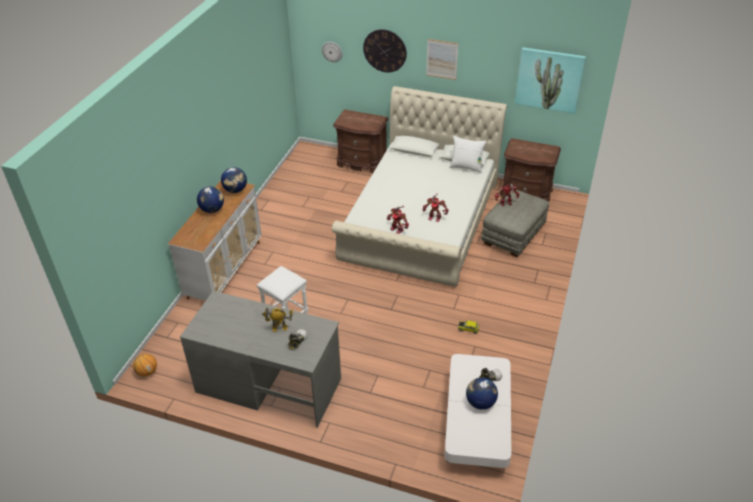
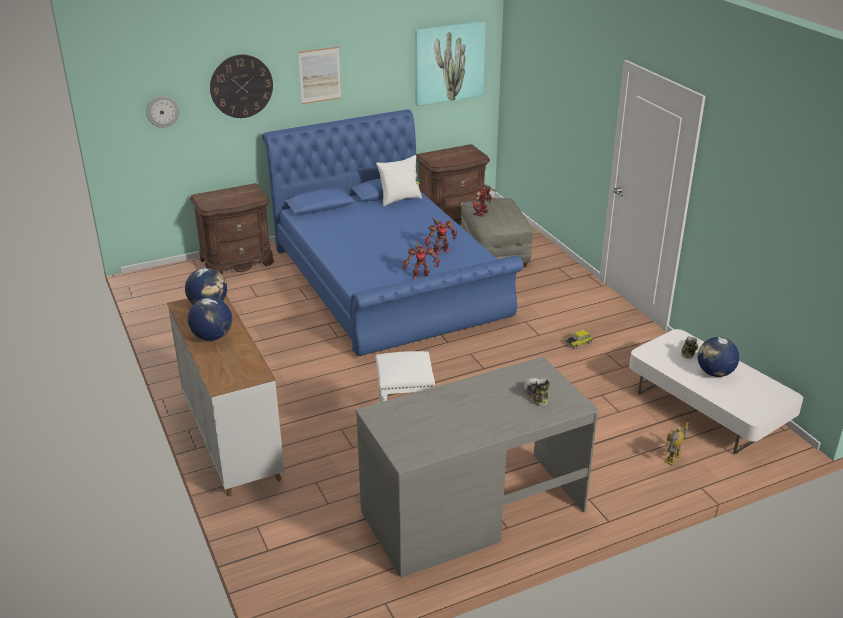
camera: 45 degrees left, 10 degrees down
basketball [133,354,157,377] -> none
toy robot [262,307,293,332] -> toy robot moved to [664,422,688,466]
beige bed [332,86,507,287] -> blue bed [262,109,524,356]

